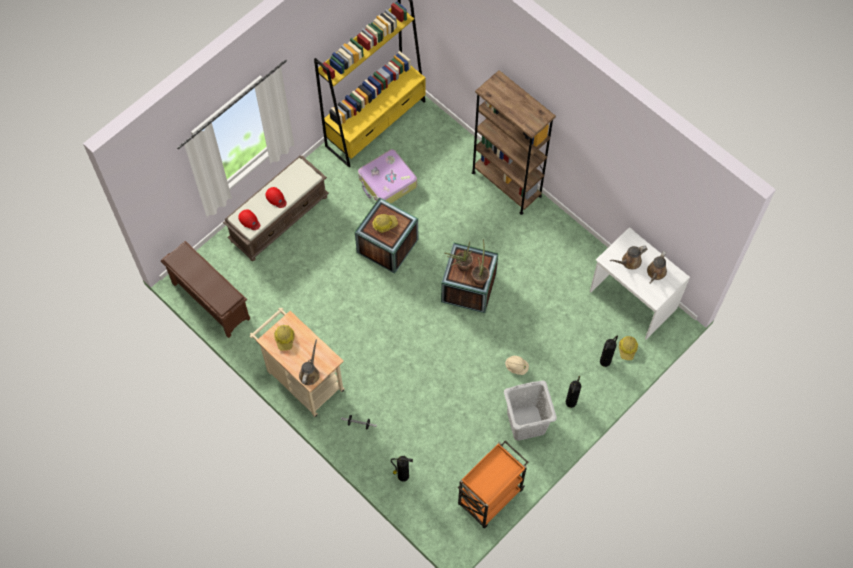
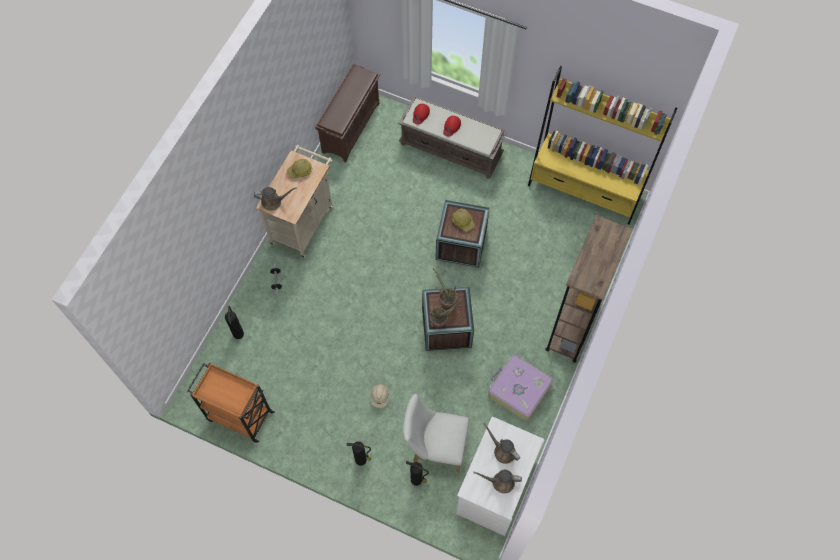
camera: 70 degrees right, 0 degrees up
suitcase [358,149,417,203] -> suitcase moved to [488,355,553,421]
grey laundry basket [504,380,557,441] -> none
hard hat [619,336,638,360] -> none
none -> white chair [403,394,469,473]

